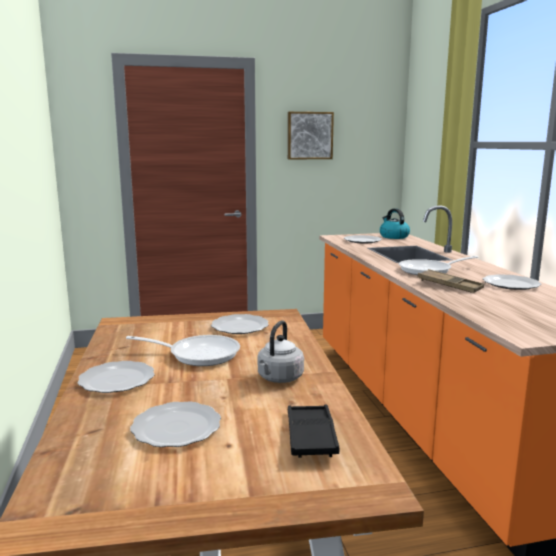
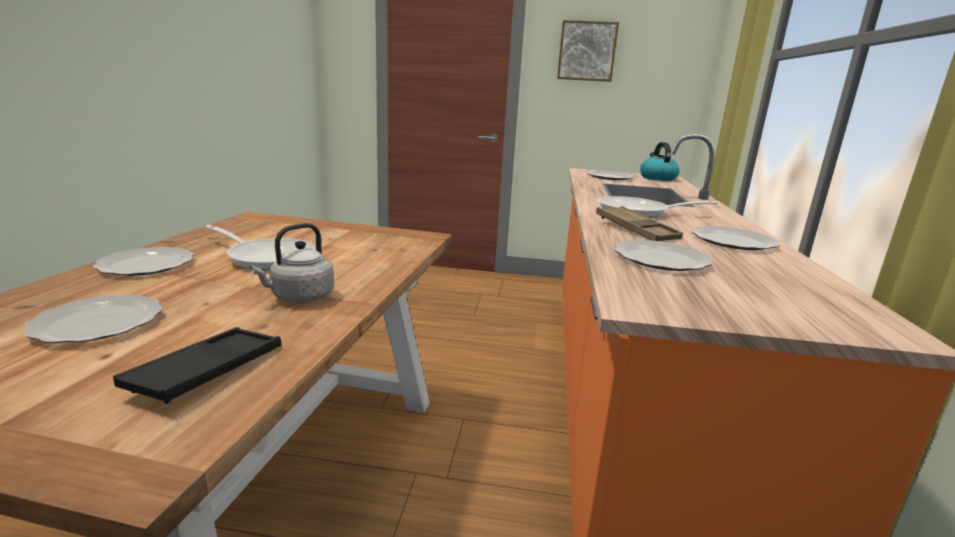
camera: 20 degrees right, 5 degrees up
plate [211,314,269,334] -> plate moved to [614,240,713,271]

